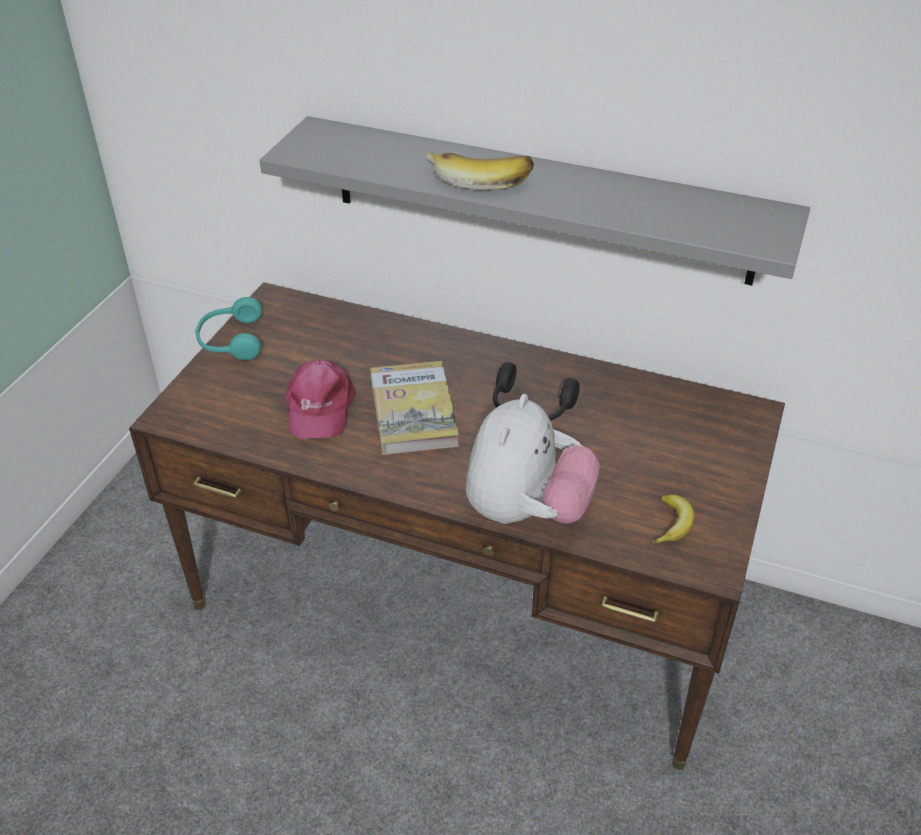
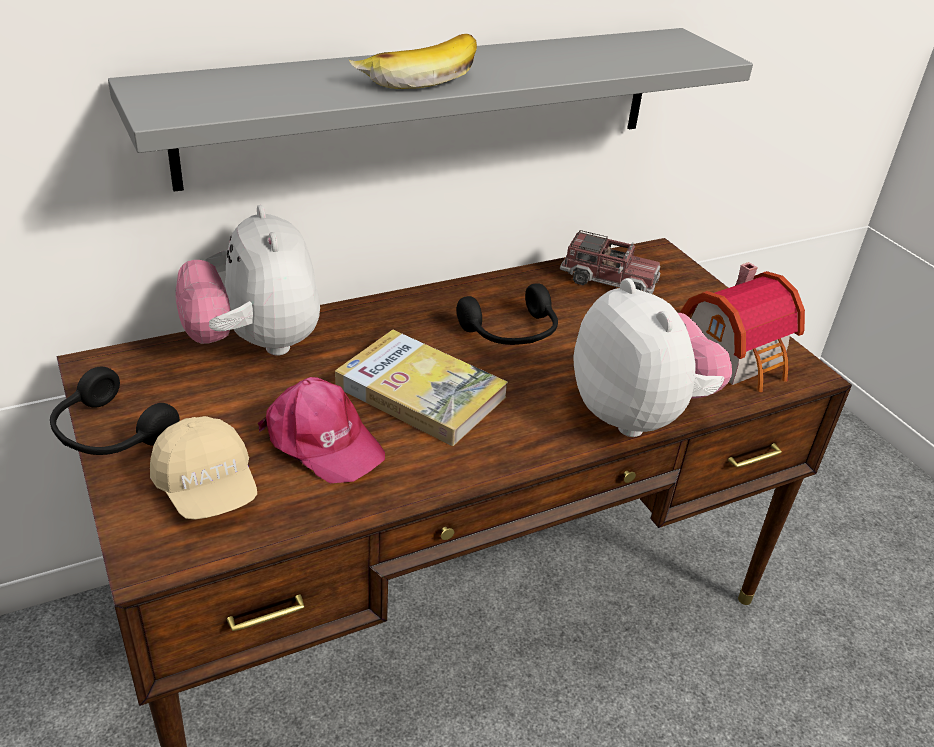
camera: 50 degrees left, 5 degrees down
turquoise headphones [195,297,262,361] -> black headphones [50,367,180,455]
banana [652,494,694,543] -> toy house [680,262,805,392]
none -> beige cap [150,416,257,520]
none -> plush toy [175,205,320,356]
none -> toy truck [560,230,660,294]

